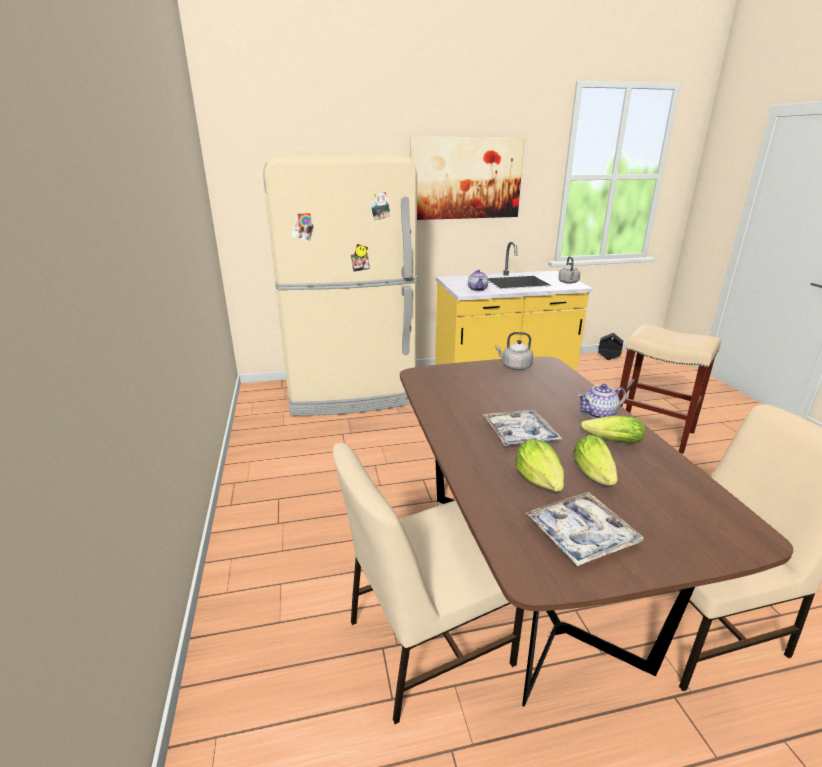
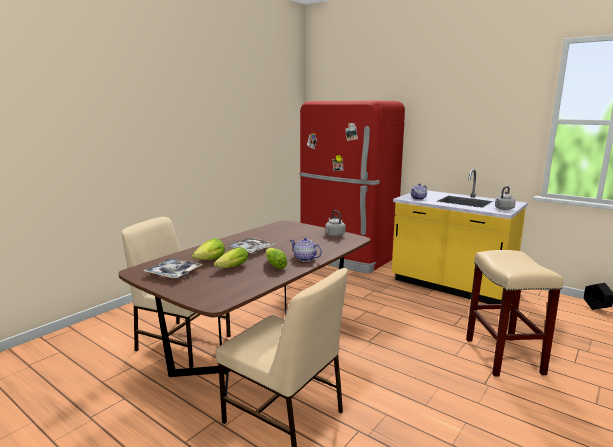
camera: 50 degrees right, 10 degrees down
beige fridge [263,154,418,416] -> red fridge [299,101,405,273]
picture [410,137,525,220] -> none

